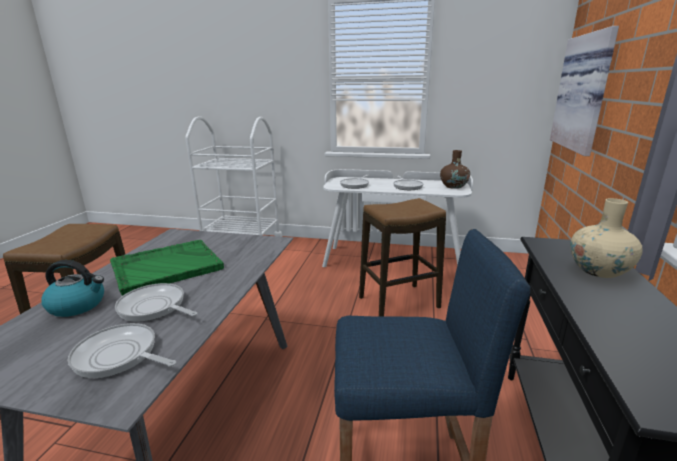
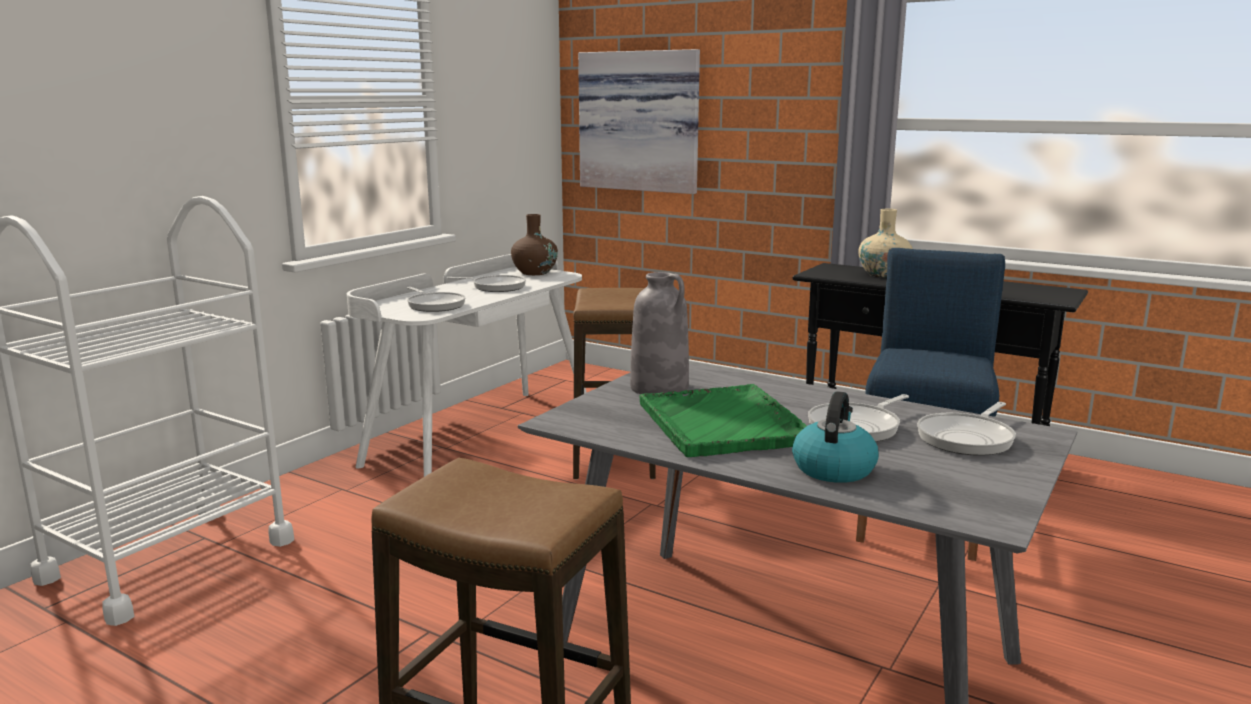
camera: 70 degrees left, 5 degrees down
none -> grey vase [630,272,689,396]

